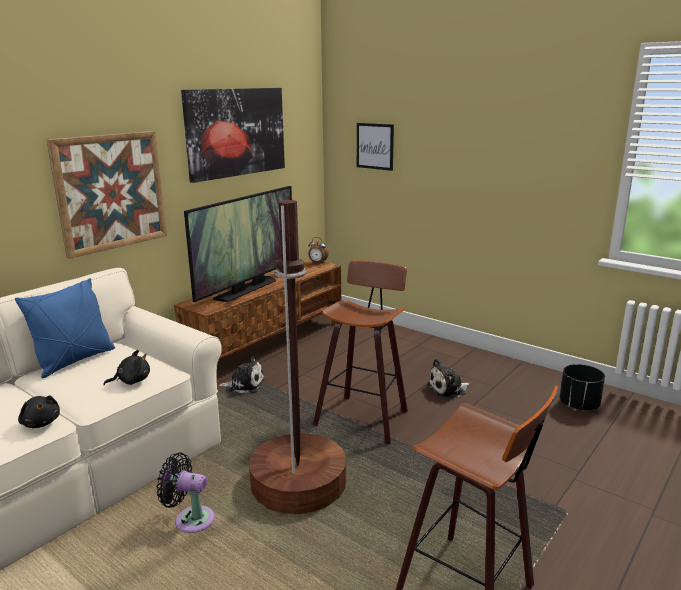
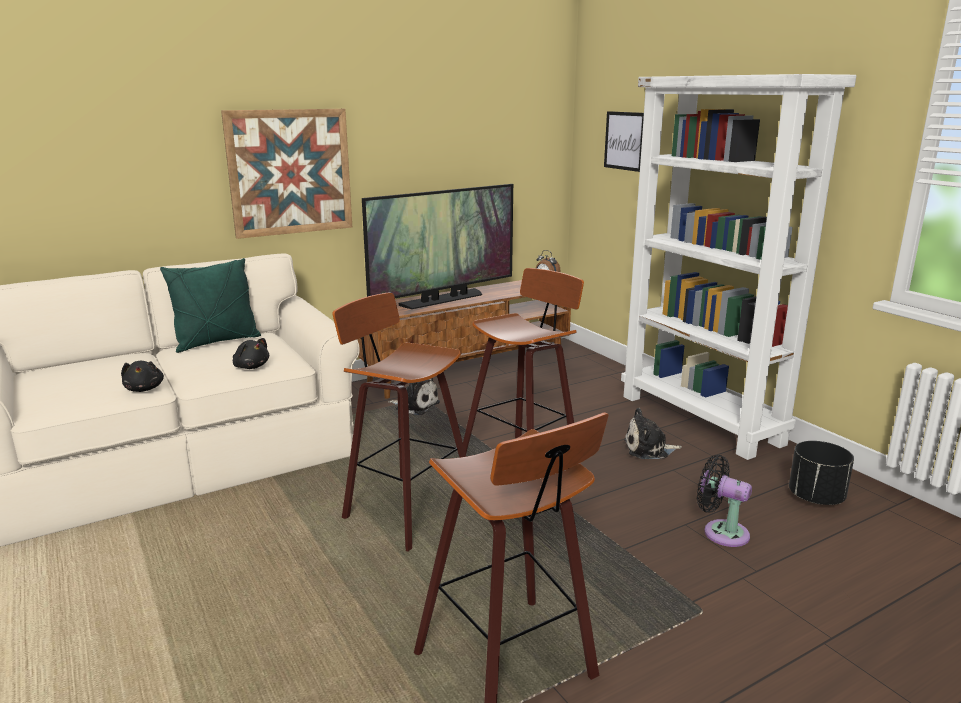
camera: 20 degrees right, 0 degrees up
blue pillow [15,278,115,379] -> green pillow [160,258,261,353]
black plush toy [103,350,150,386] -> black plush toy turned 45 degrees clockwise [233,338,269,369]
black fan [157,453,215,533] -> black fan moved to [697,455,752,547]
picture [181,88,285,183] -> none
brown floor lamp [249,200,346,514] -> stool [332,293,466,552]
none -> white bookcase [621,74,857,460]

